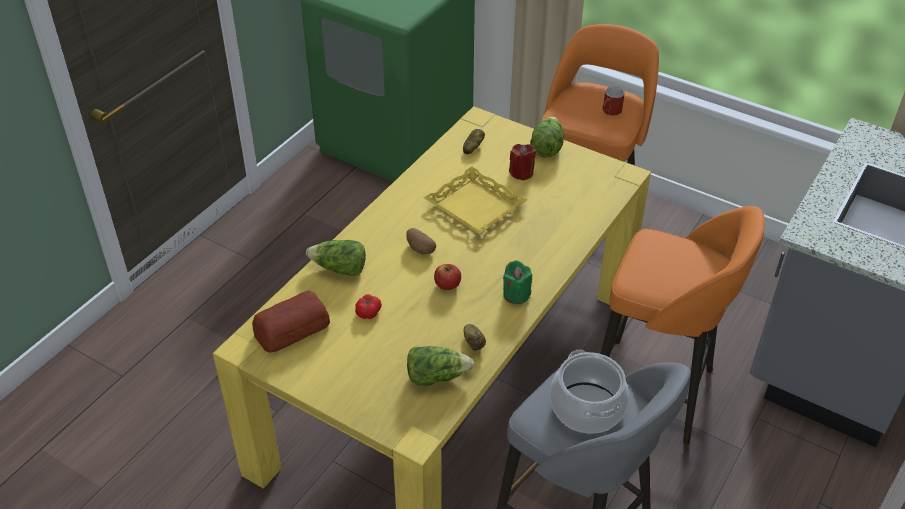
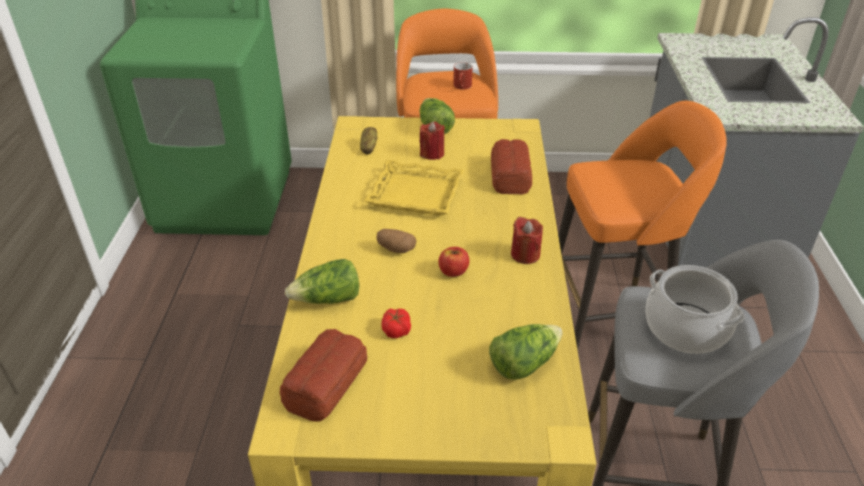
camera: 30 degrees left, 5 degrees down
potato [464,324,486,351] -> none
green candle [503,260,532,304] -> red candle [511,217,543,264]
none -> bread [491,139,532,194]

